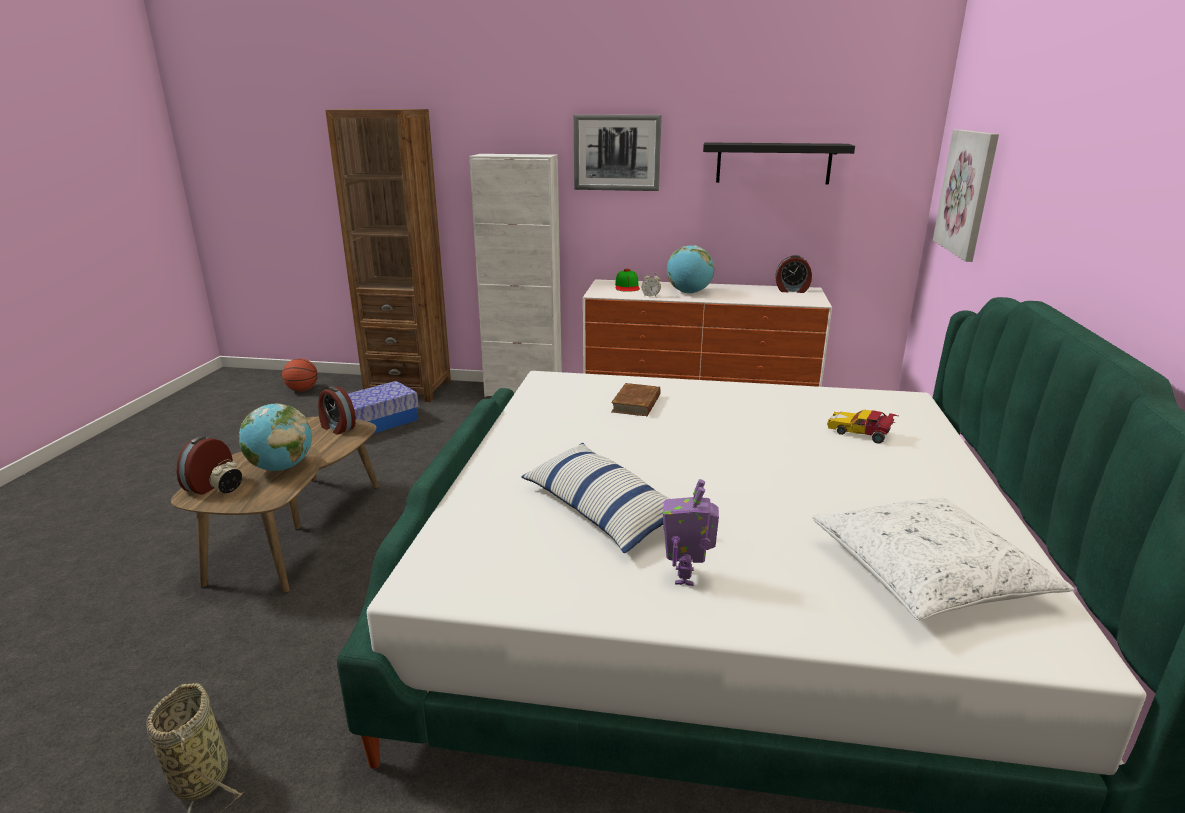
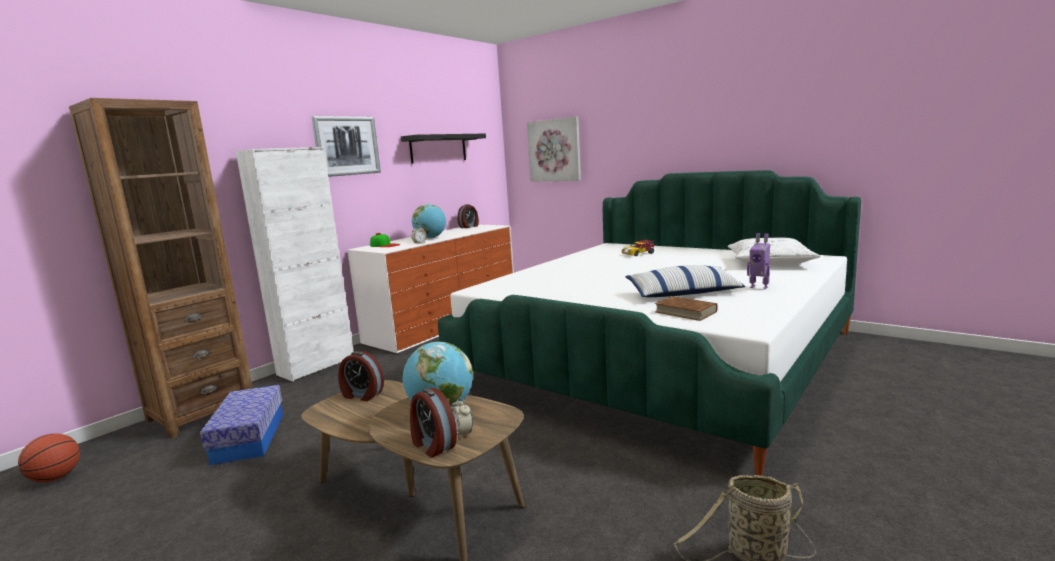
camera: 60 degrees left, 10 degrees down
alarm clock [318,386,356,435] -> alarm clock turned 45 degrees clockwise [338,351,384,401]
brown book [611,383,661,416] -> brown book moved to [655,296,717,321]

